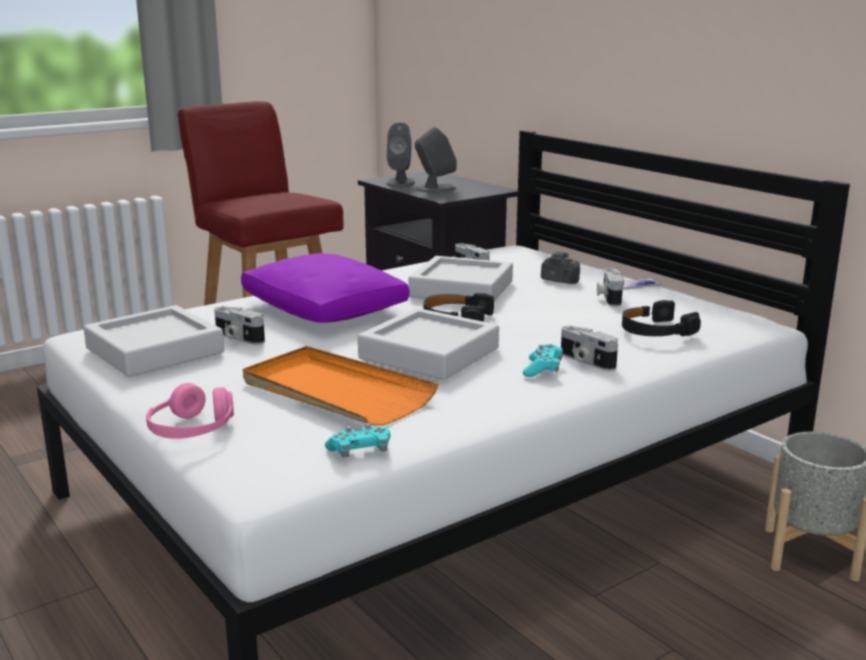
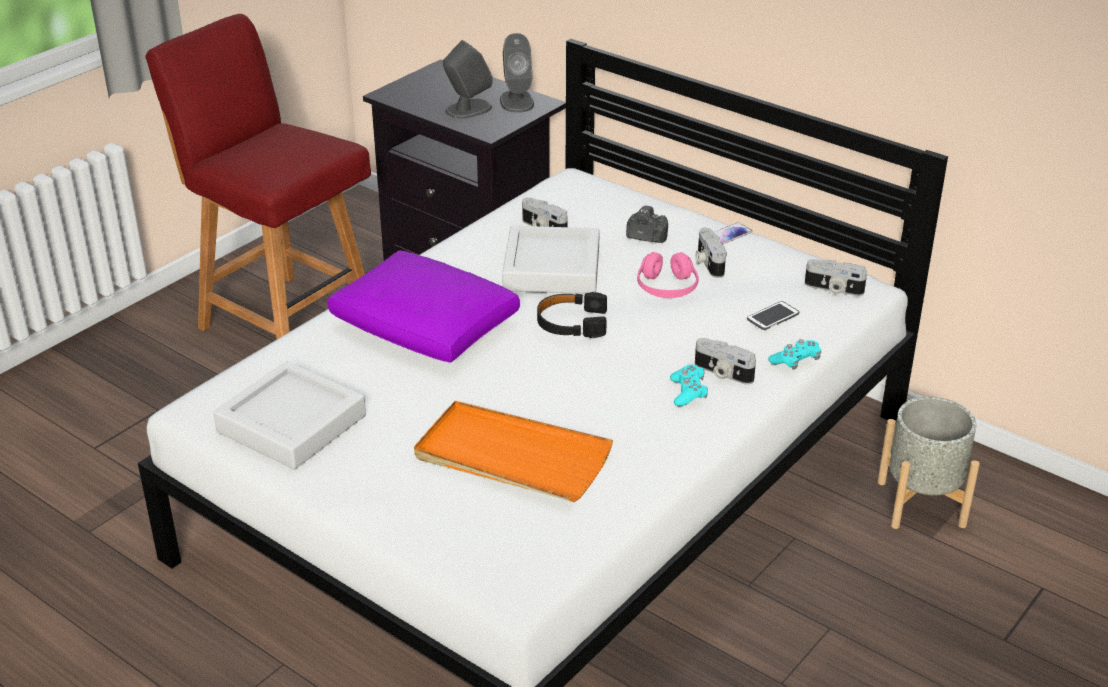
camera: 15 degrees left, 15 degrees up
pink headphones [146,383,234,439] -> pink headphones moved to [637,252,699,298]
camera [214,306,265,345] -> camera moved to [805,259,867,296]
turquoise game controller [325,423,390,458] -> turquoise game controller moved to [768,339,821,370]
grey tray [358,308,499,380] -> none
grey speaker [386,122,415,187] -> grey speaker moved to [500,33,534,113]
black headphones [622,300,701,336] -> phone [747,301,799,330]

